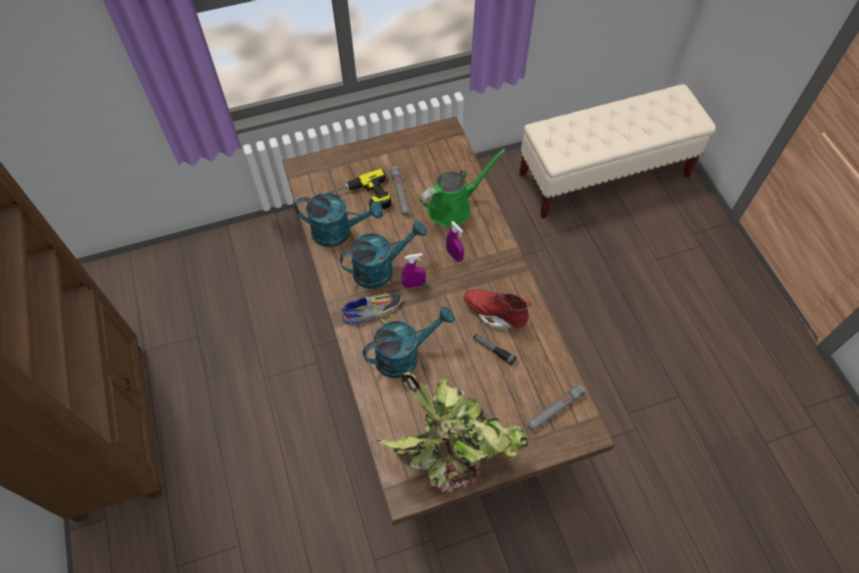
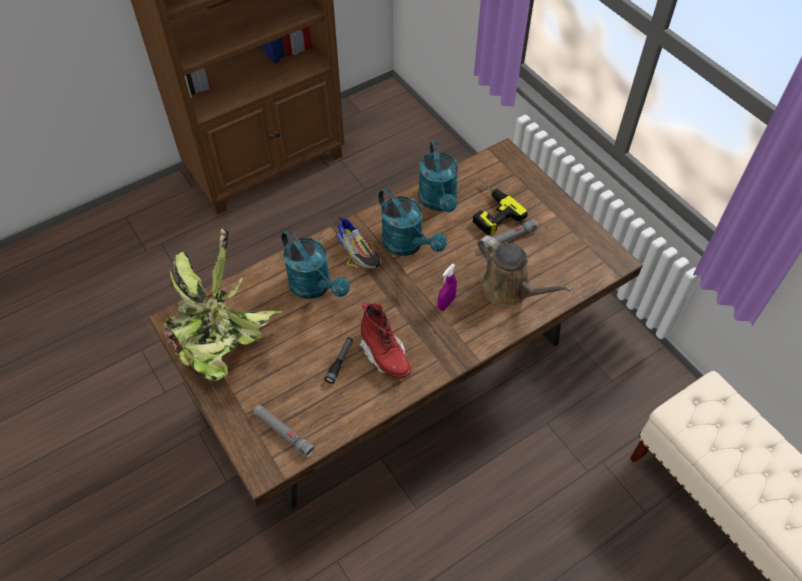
camera: 75 degrees right, 5 degrees down
purple spray bottle [402,253,426,288] -> none
green watering can [420,149,506,226] -> brown watering can [478,235,573,306]
red boot [464,289,531,330] -> red boot turned 135 degrees clockwise [359,302,411,378]

